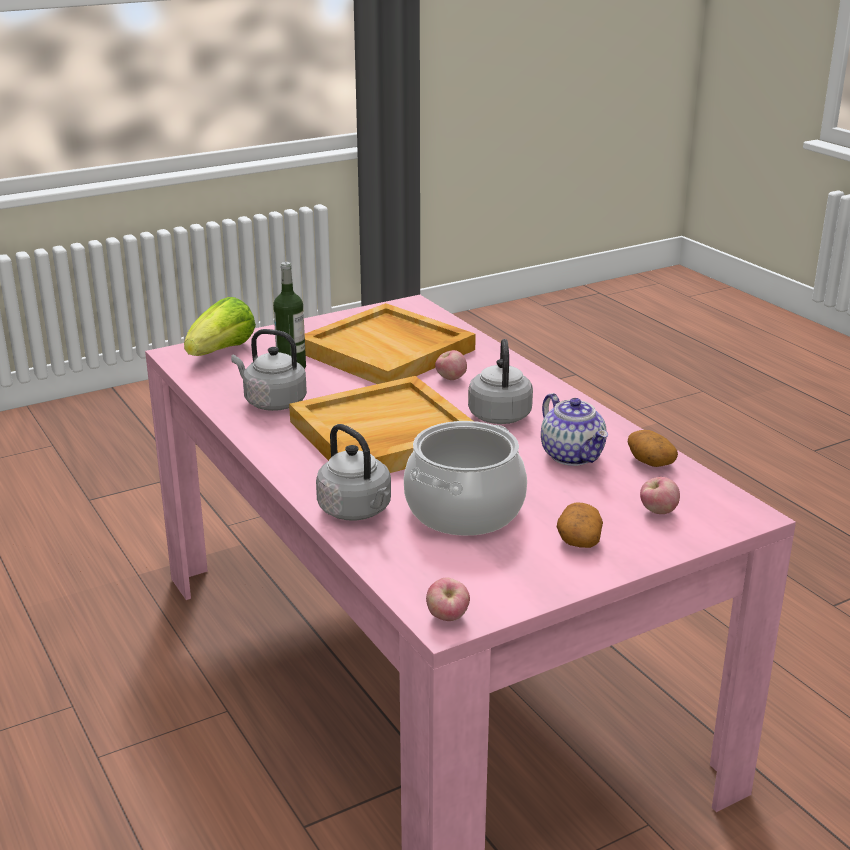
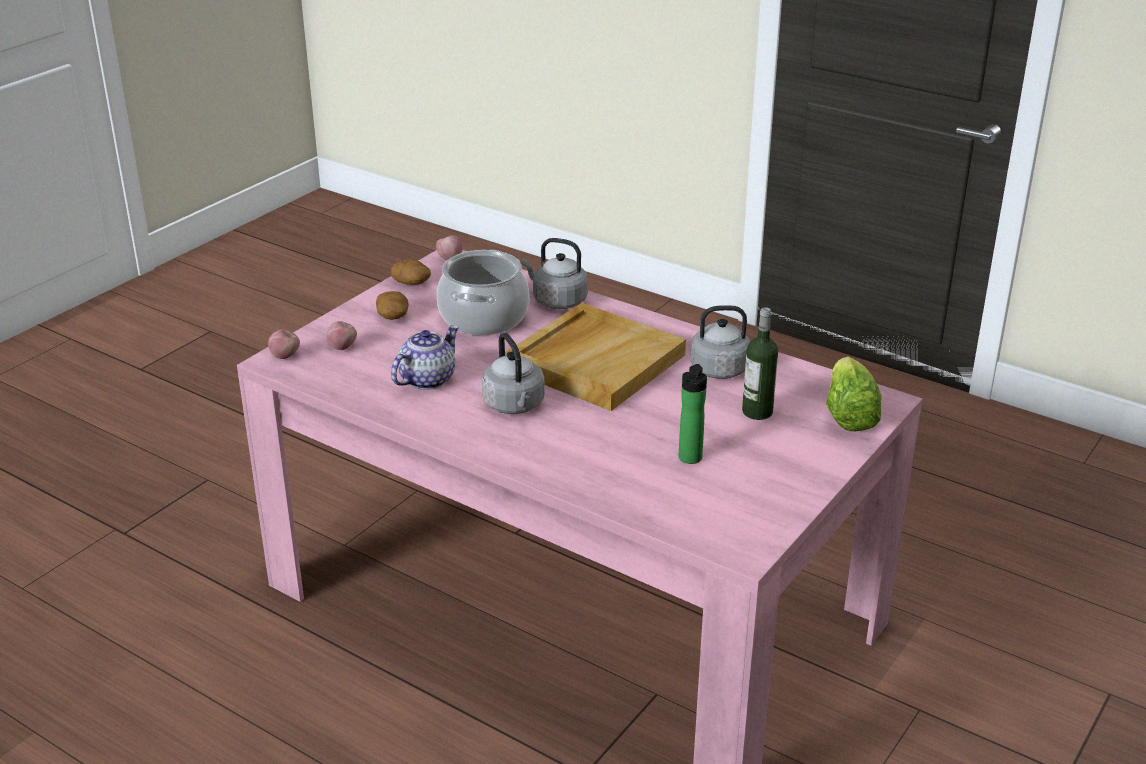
camera: 155 degrees right, 5 degrees up
beige tray [305,303,476,384] -> bottle [679,364,707,464]
apple [435,350,467,380] -> apple moved to [268,329,300,359]
teapot [541,393,608,466] -> teapot turned 90 degrees clockwise [391,325,459,390]
potato [628,430,678,467] -> potato moved to [390,259,431,285]

